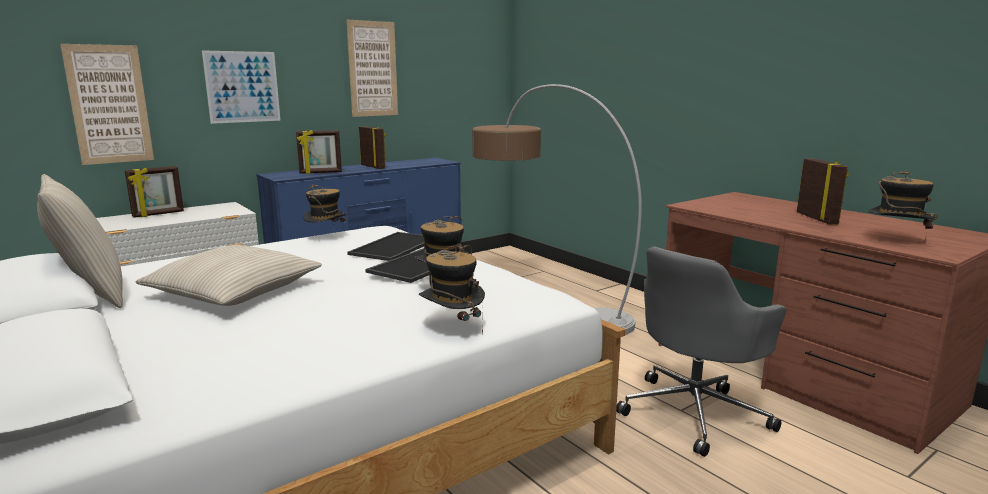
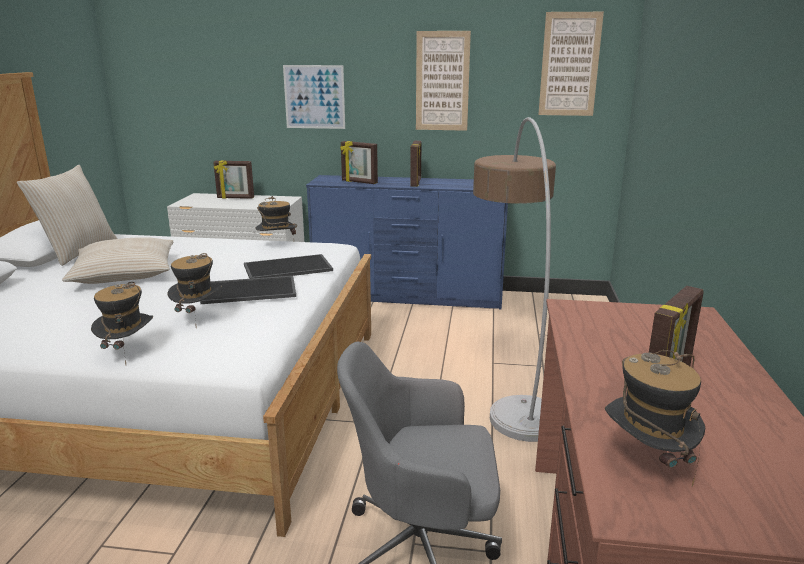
camera: 45 degrees right, 5 degrees up
picture [60,44,154,165] -> picture moved to [538,12,604,116]

